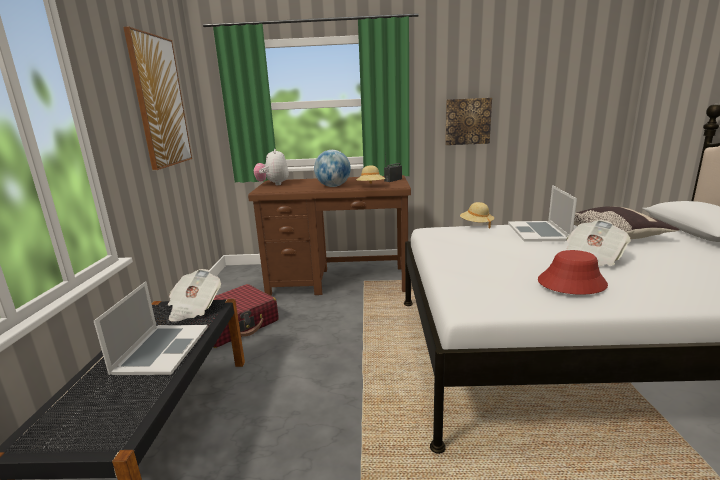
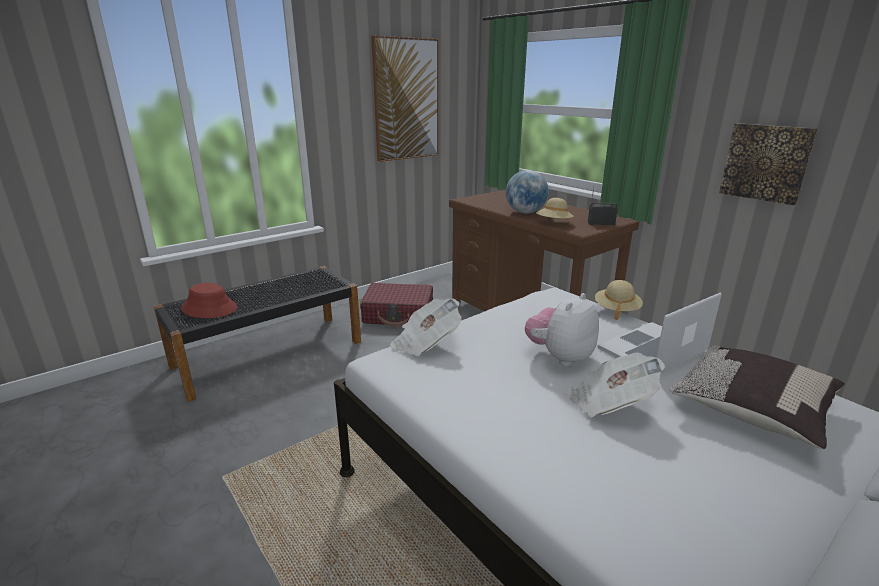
camera: 50 degrees right, 5 degrees up
laptop [94,281,208,375] -> none
newspaper [167,269,221,322] -> newspaper moved to [390,298,461,357]
plush toy [254,149,289,185] -> plush toy moved to [525,293,599,366]
red hat [538,250,608,295] -> red hat moved to [181,283,238,318]

